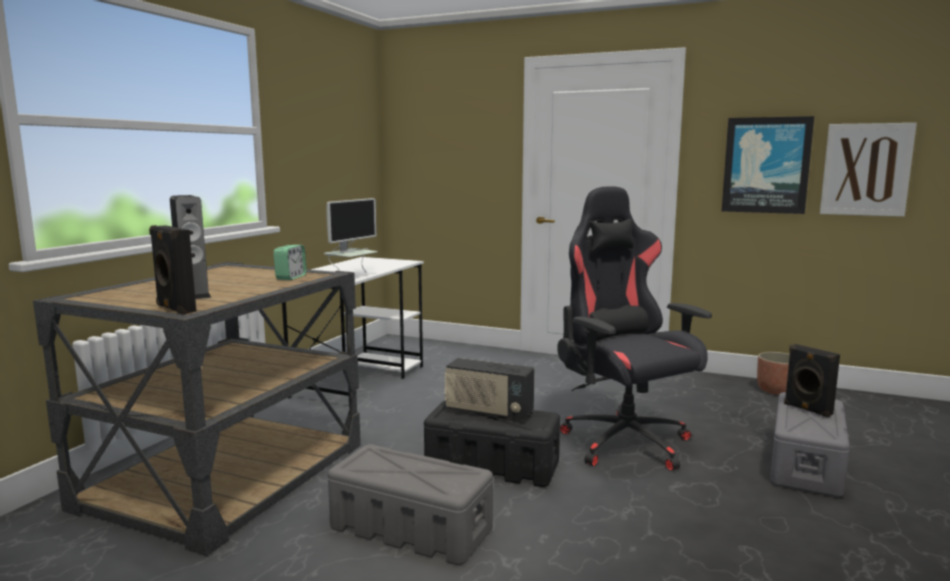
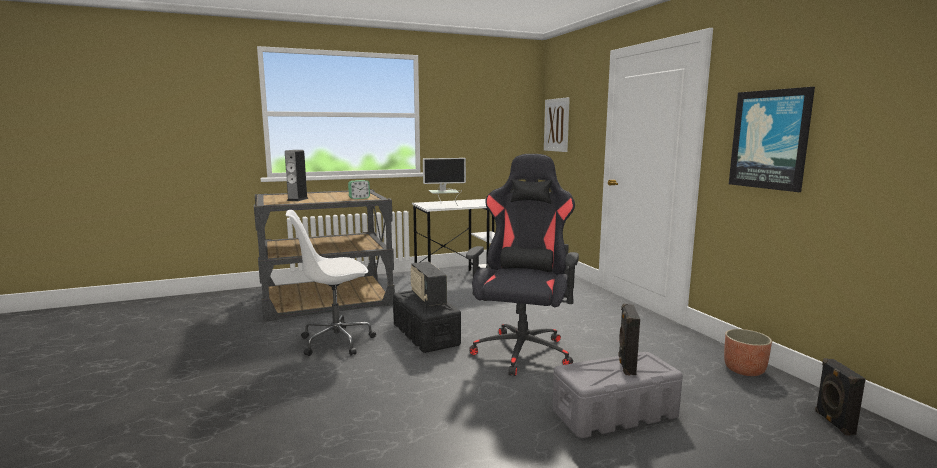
camera: 45 degrees right, 0 degrees up
black speaker [149,225,196,315] -> black speaker moved to [815,358,866,436]
grey storage box [328,444,493,565] -> white office chair [286,210,376,356]
picture [820,123,917,217] -> picture moved to [544,97,570,152]

